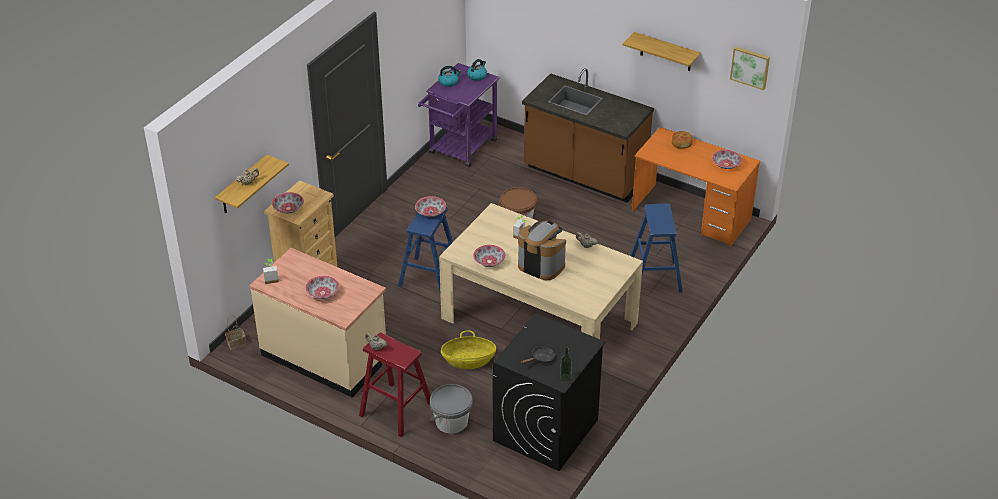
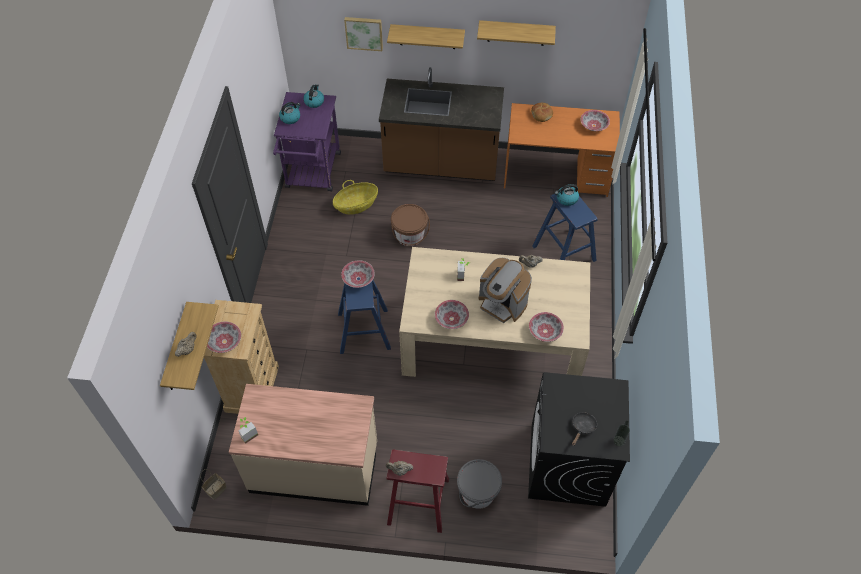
camera: 25 degrees left, 15 degrees up
bowl [305,276,339,299] -> bowl moved to [529,312,564,342]
basket [441,331,496,369] -> basket moved to [333,180,378,215]
coffee machine [518,221,566,280] -> coffee machine turned 150 degrees counterclockwise [478,258,532,323]
picture [730,46,770,90] -> picture moved to [344,17,383,51]
none -> shelf [387,24,465,49]
none -> kettle [555,184,579,206]

